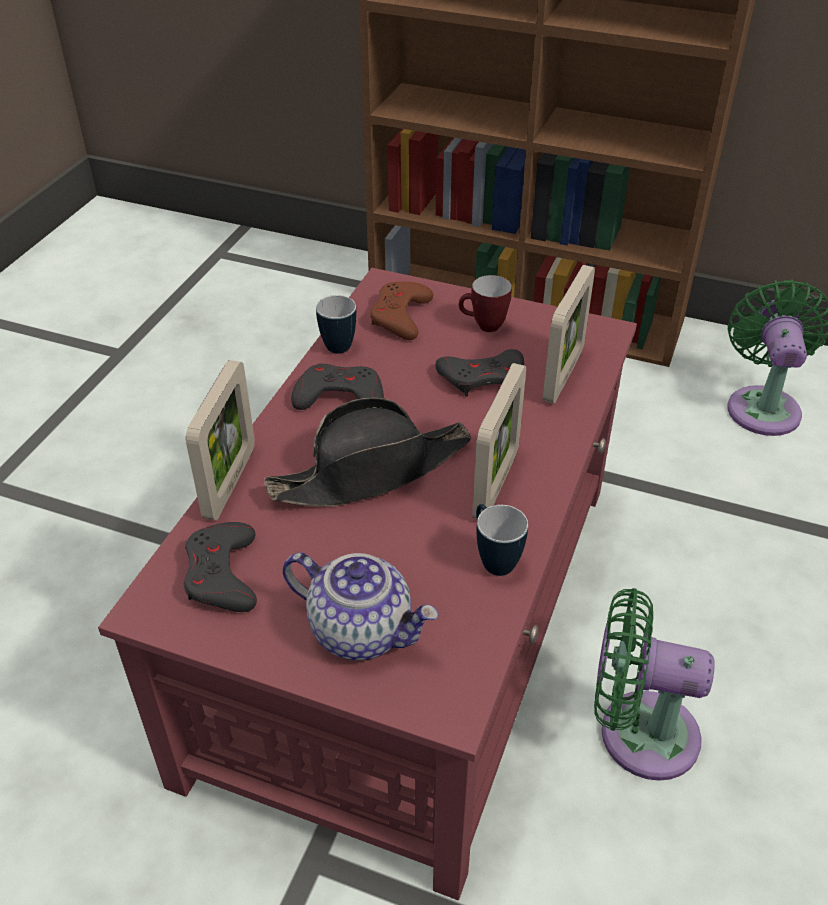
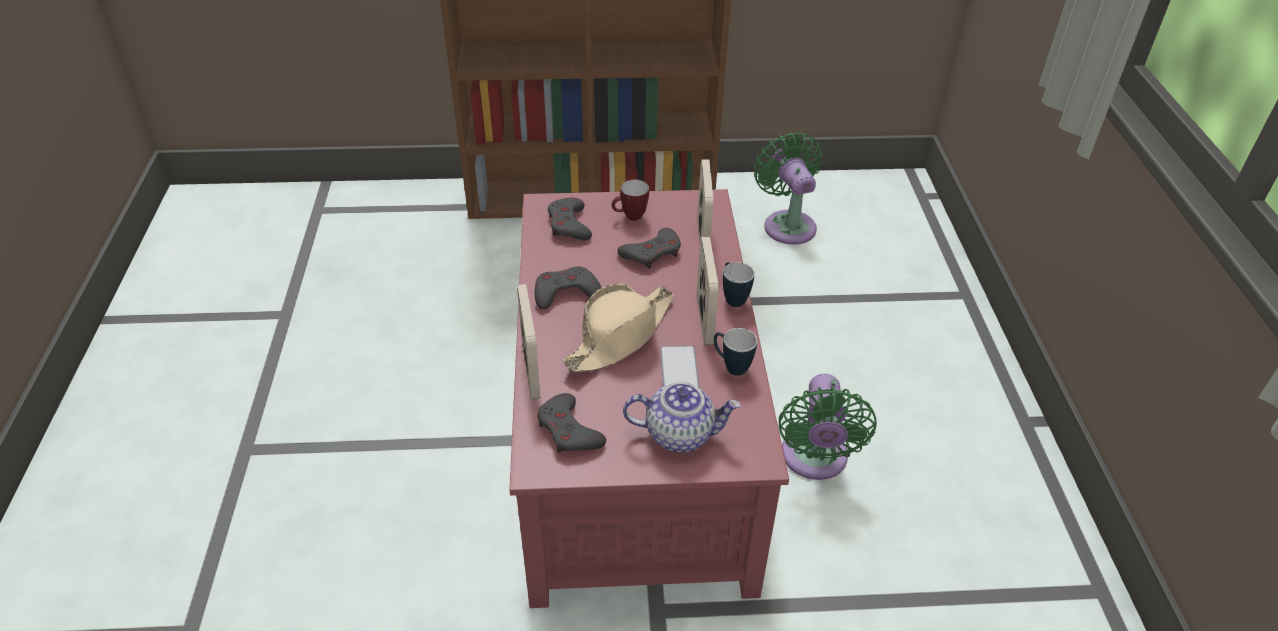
camera: 25 degrees left, 0 degrees up
black hat [264,398,472,506] -> beige hat [563,283,674,372]
mug [316,295,357,354] -> mug moved to [723,262,755,307]
brown game controller [370,282,434,340] -> grey game controller [548,198,592,240]
green fan [594,588,715,781] -> green fan turned 75 degrees counterclockwise [779,374,877,480]
none -> phone [660,346,699,388]

